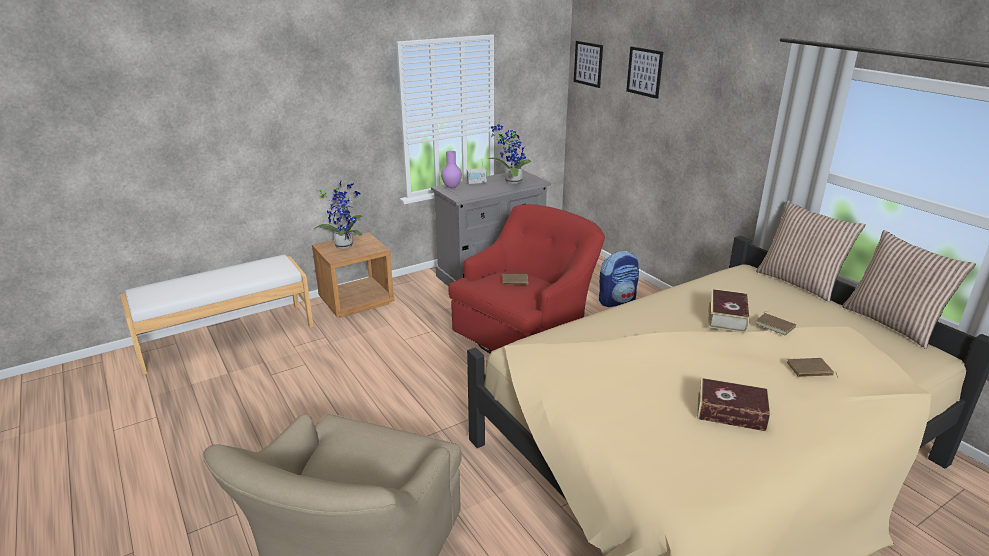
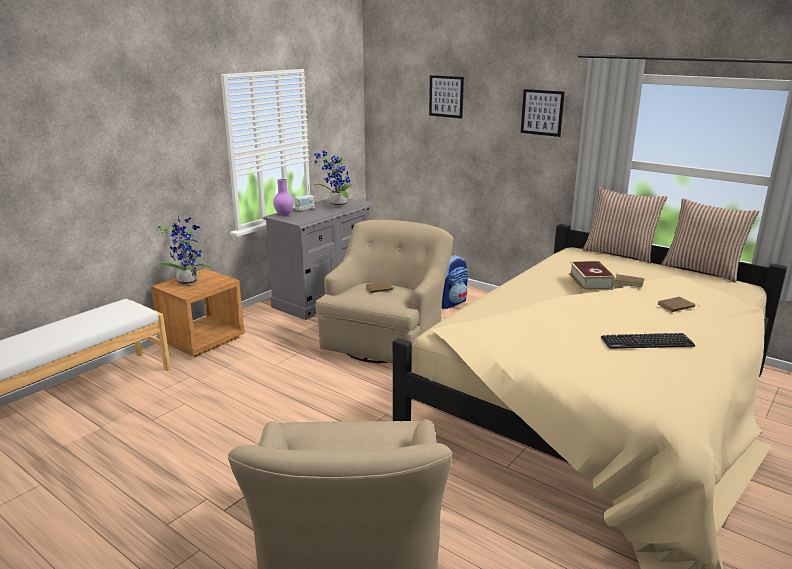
camera: 20 degrees left, 5 degrees down
red armchair [449,204,605,353] -> beige armchair [316,220,453,363]
picture [574,41,603,88] -> picture moved to [521,89,565,137]
book [697,377,772,432] -> keyboard [601,333,695,349]

